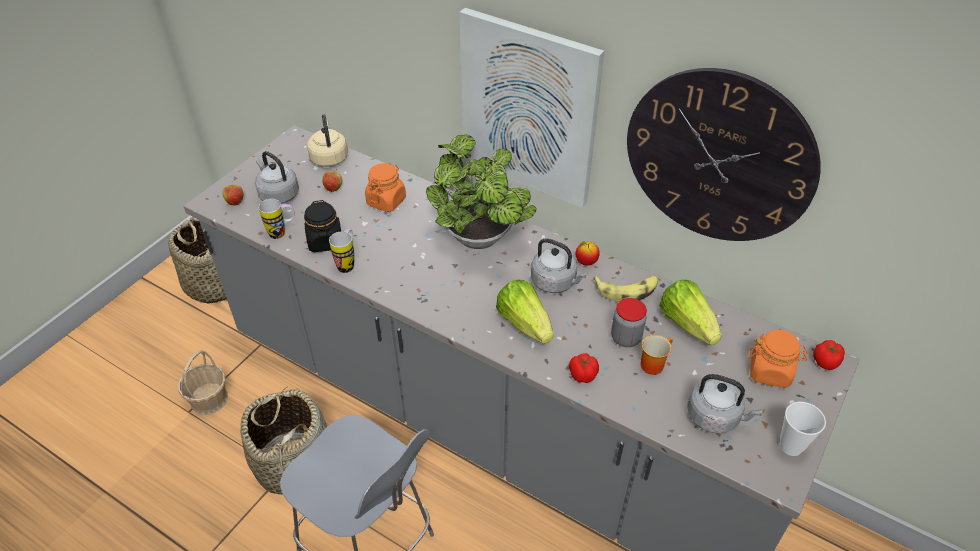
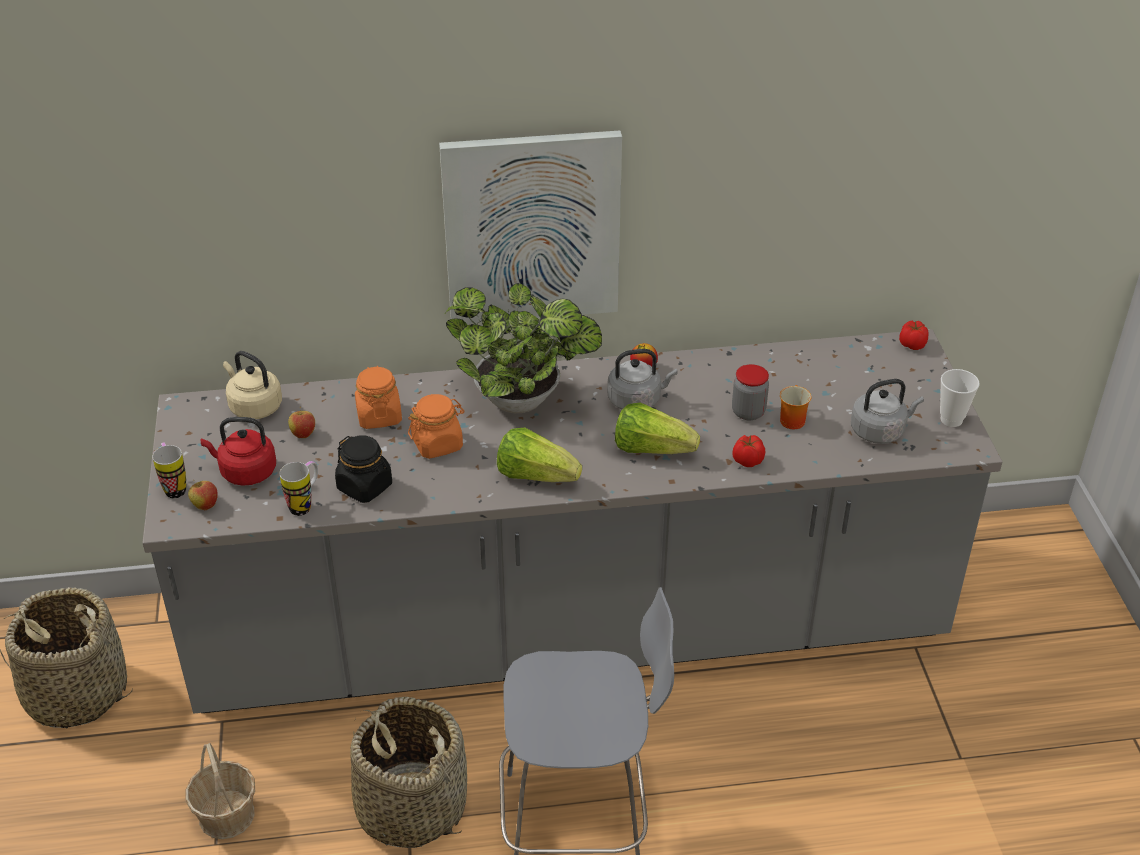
camera: 40 degrees left, 5 degrees down
grey kettle [255,151,299,204] -> red kettle [201,417,276,486]
mug [329,229,354,273] -> mug moved to [152,442,186,498]
banana [593,276,658,302] -> none
wall clock [627,68,821,241] -> none
lettuce [659,279,722,345] -> lettuce moved to [497,428,582,482]
orange jar [748,330,807,388] -> orange jar moved to [408,394,465,459]

